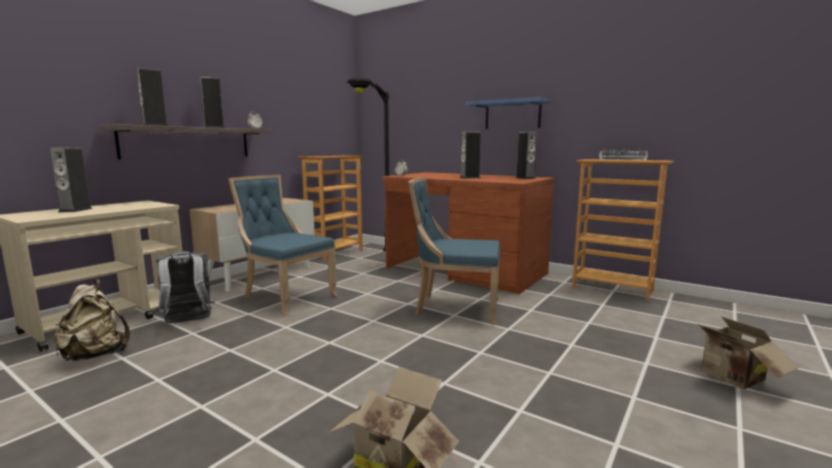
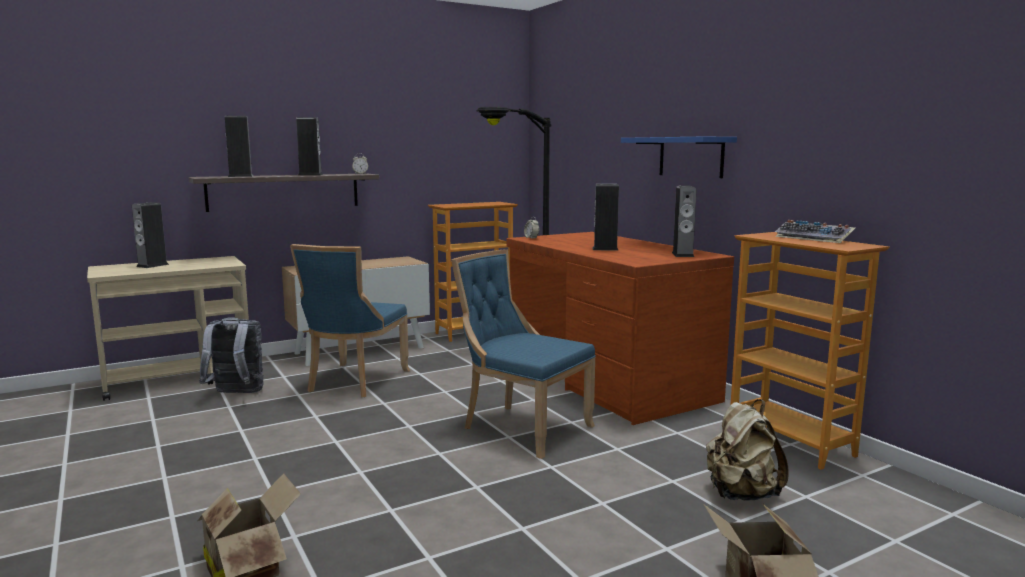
camera: 25 degrees right, 0 degrees up
beige backpack [54,279,130,361] -> beige backpack moved to [706,399,789,501]
blue chair [228,175,338,316] -> blue chair turned 135 degrees counterclockwise [290,244,410,397]

